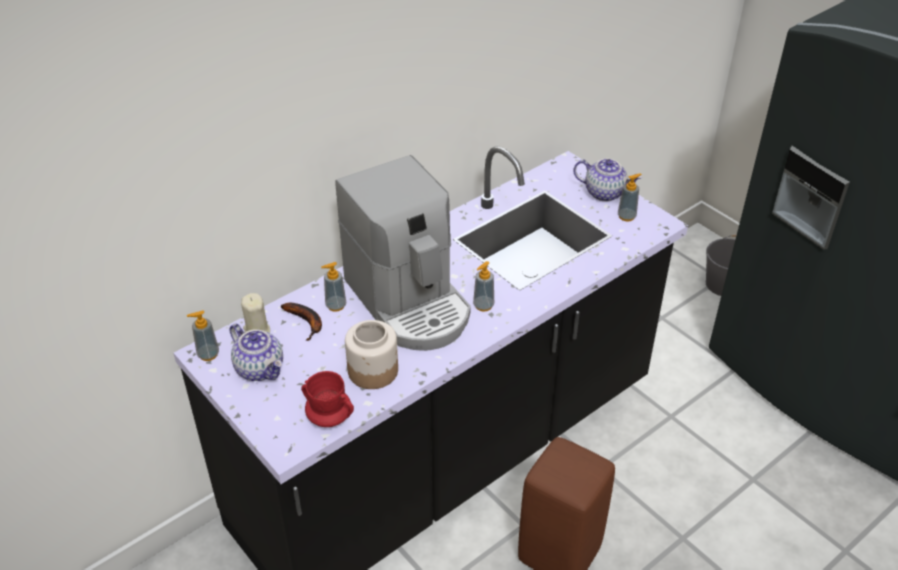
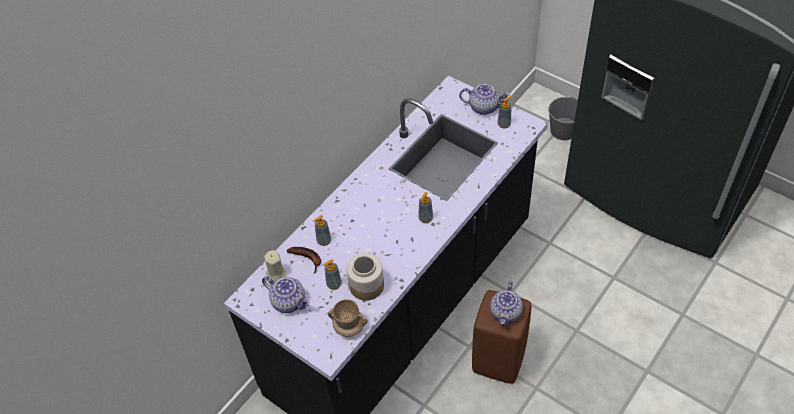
camera: 10 degrees left, 10 degrees up
soap dispenser [187,310,219,361] -> soap dispenser moved to [323,259,342,290]
red mug [301,371,354,427] -> beige mug [328,299,368,337]
coffee machine [335,155,471,351] -> none
none -> teapot [490,281,523,326]

